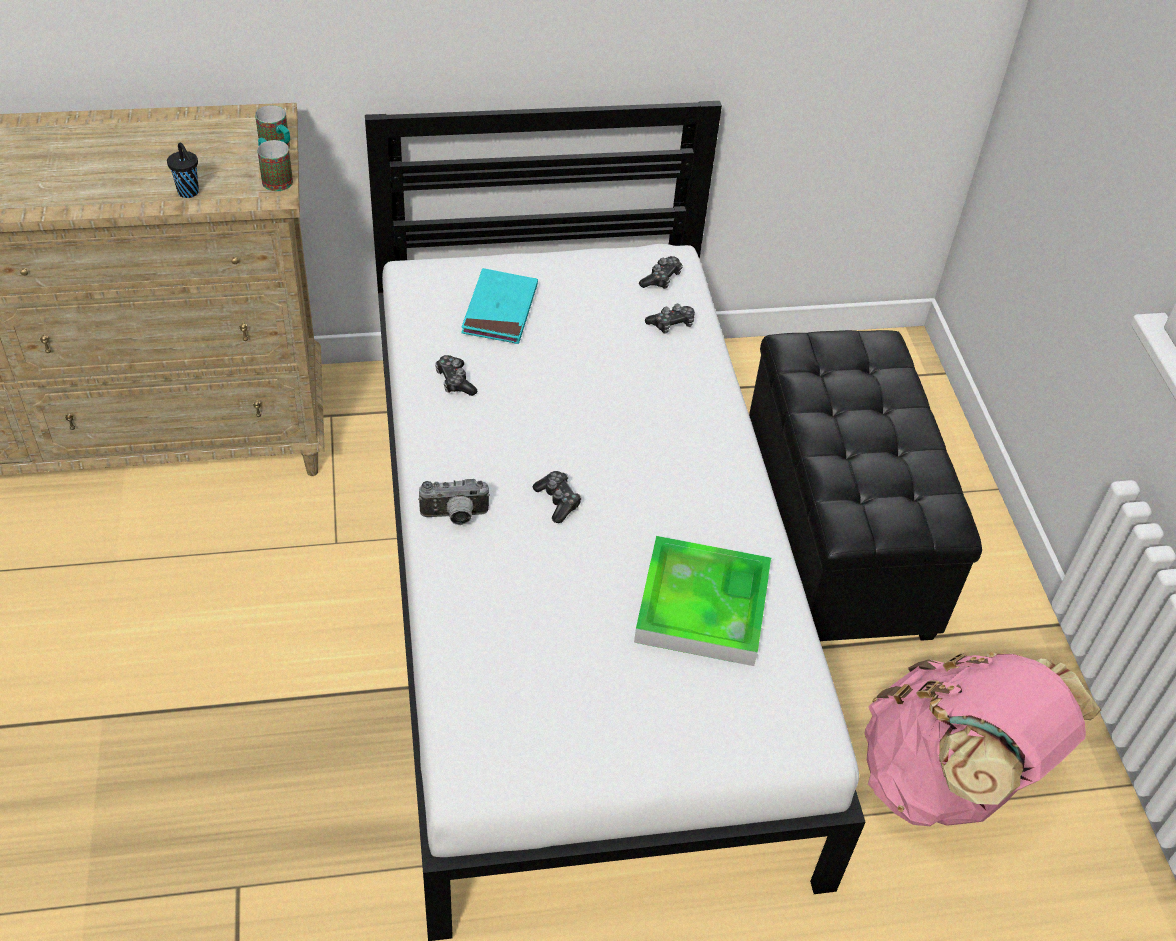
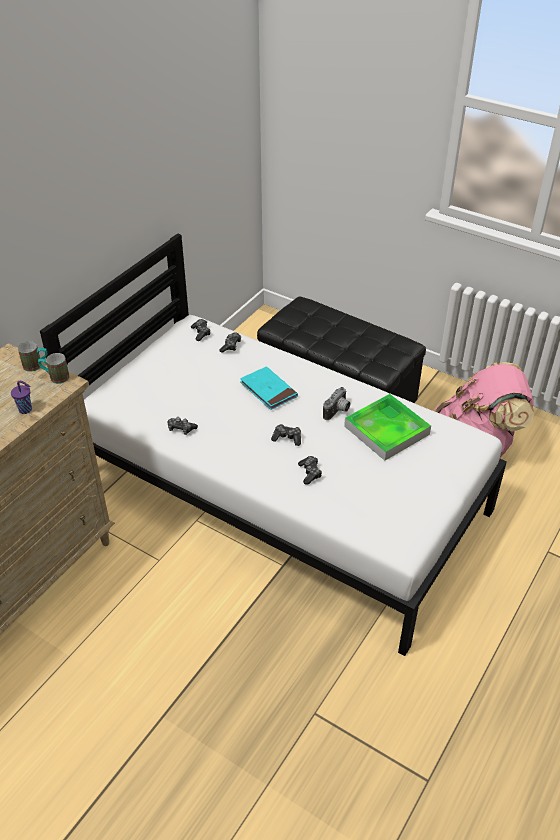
camera: 45 degrees left, 5 degrees down
black cup [167,142,199,198] -> purple cup [11,381,32,414]
camera [418,479,490,525] -> camera moved to [323,387,351,420]
turquoise book [461,268,538,344] -> turquoise book moved to [240,366,298,410]
none -> game controller [298,456,322,485]

